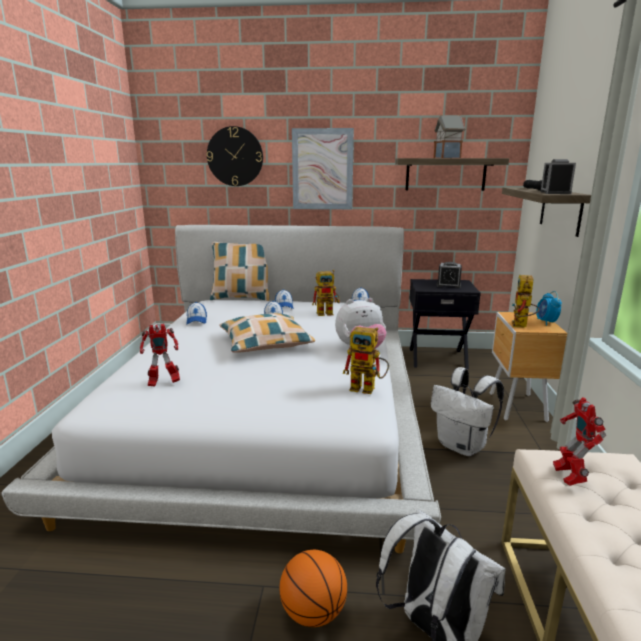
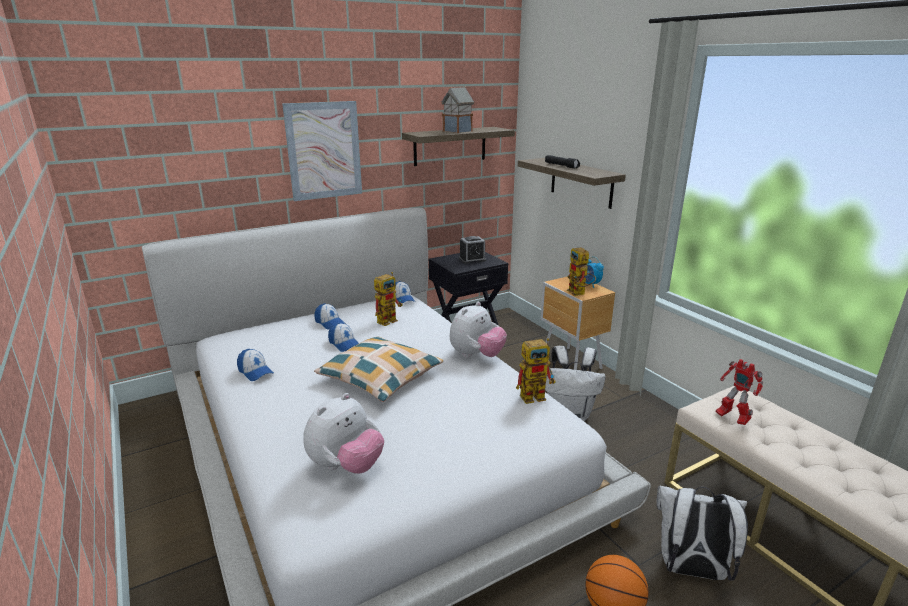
camera: 35 degrees left, 5 degrees up
toy robot [140,324,180,387] -> plush toy [303,393,384,474]
wall clock [207,126,263,186] -> none
pillow [210,242,269,301] -> none
alarm clock [540,159,576,194] -> none

